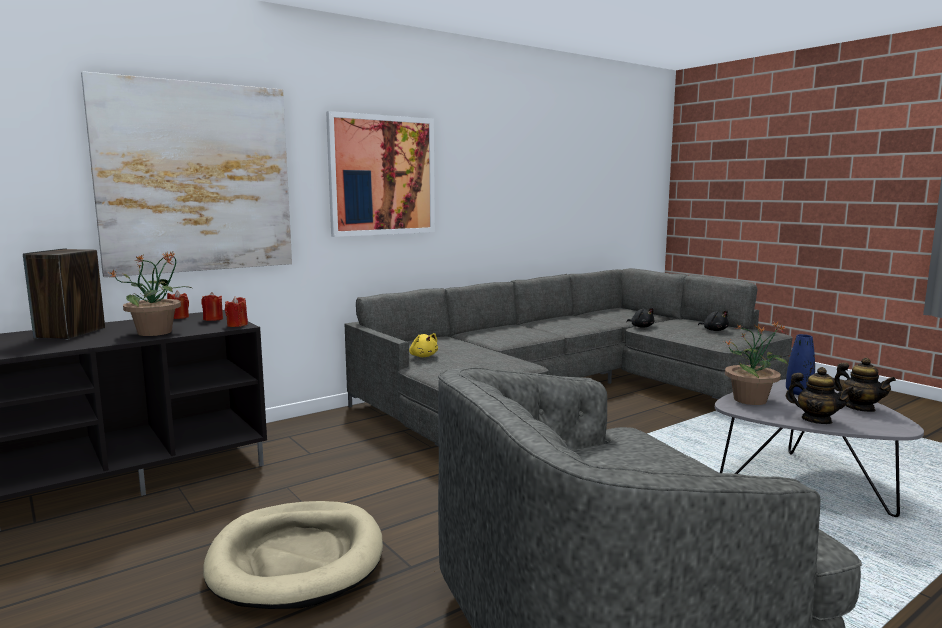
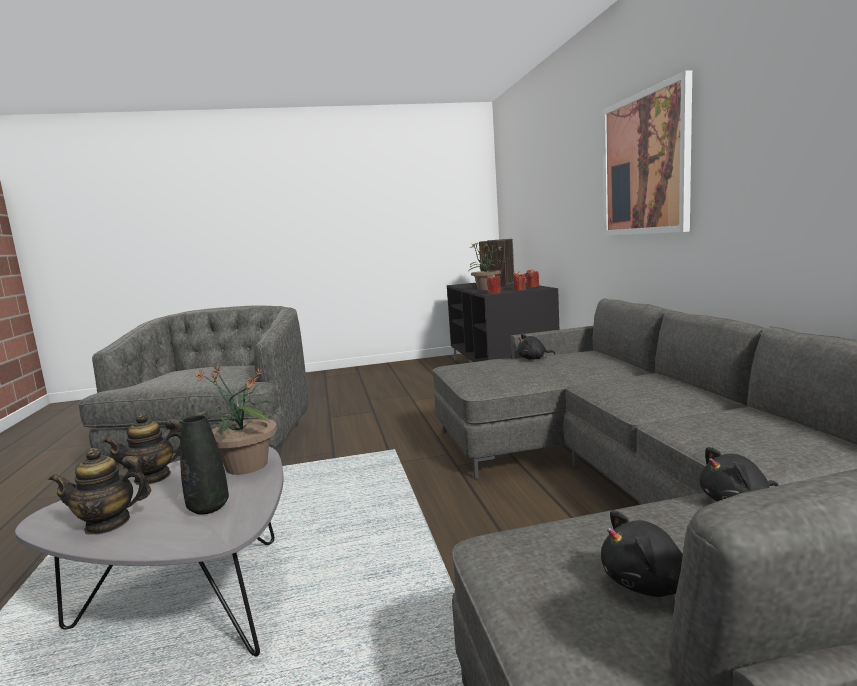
camera: 115 degrees right, 0 degrees up
picture [81,71,292,277] -> none
beige dog bed [203,501,383,609] -> none
yellow plush toy [409,333,438,357] -> black plush toy [517,334,555,360]
blue vase [786,334,815,395] -> black vase [180,415,229,515]

